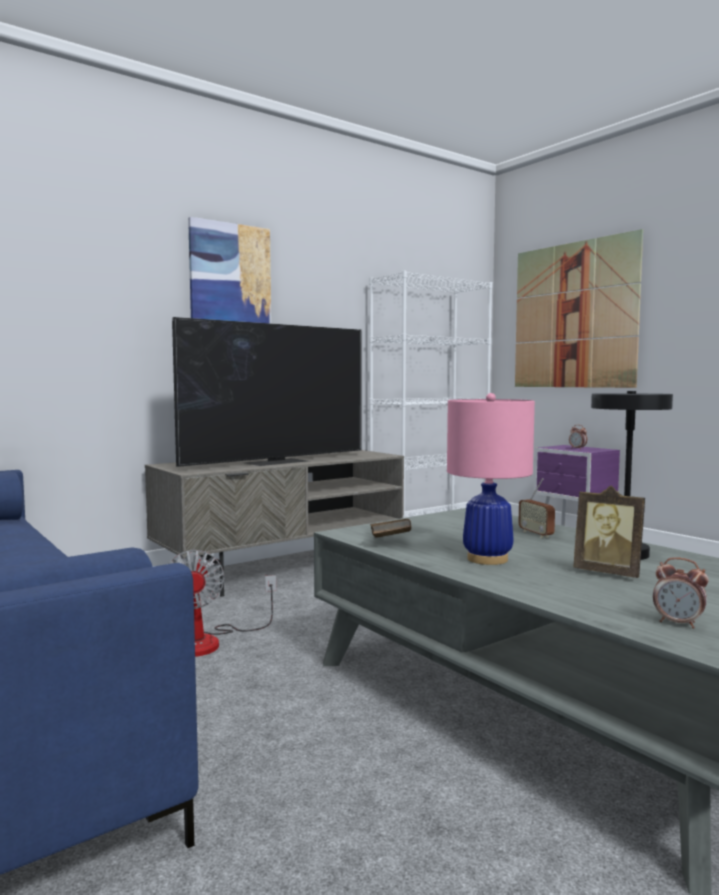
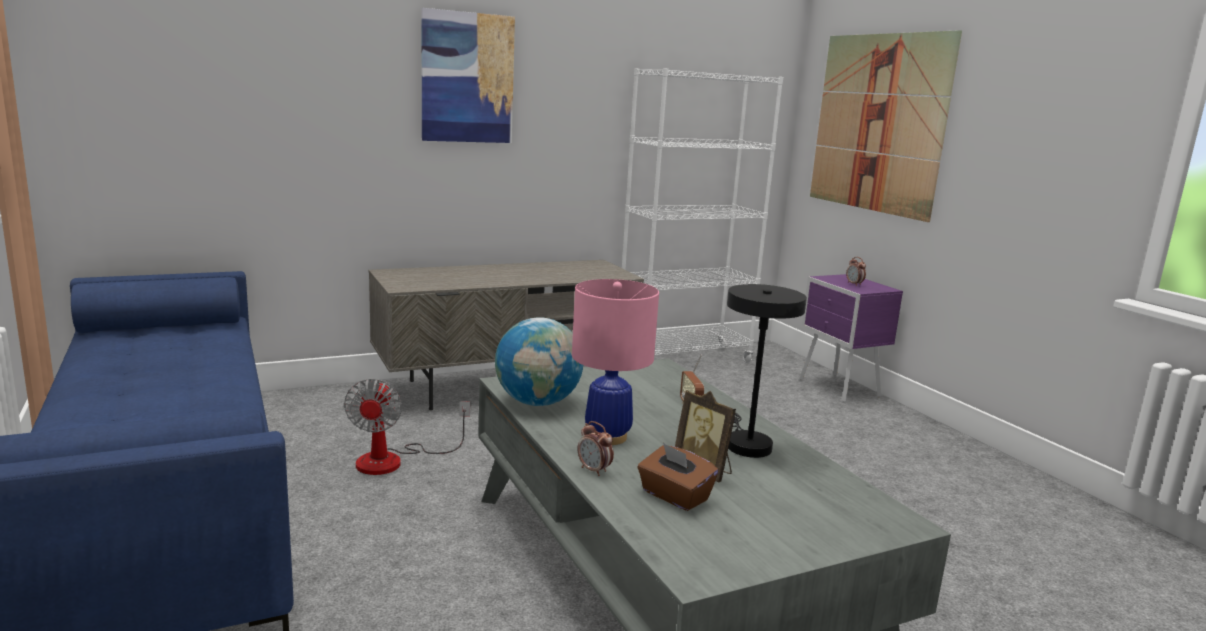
camera: 10 degrees right, 10 degrees up
television [172,317,361,467] -> none
brown book [370,519,411,538] -> globe [495,317,583,406]
alarm clock [653,557,709,629] -> alarm clock moved to [577,421,614,476]
none -> brown tissue box [637,443,718,511]

